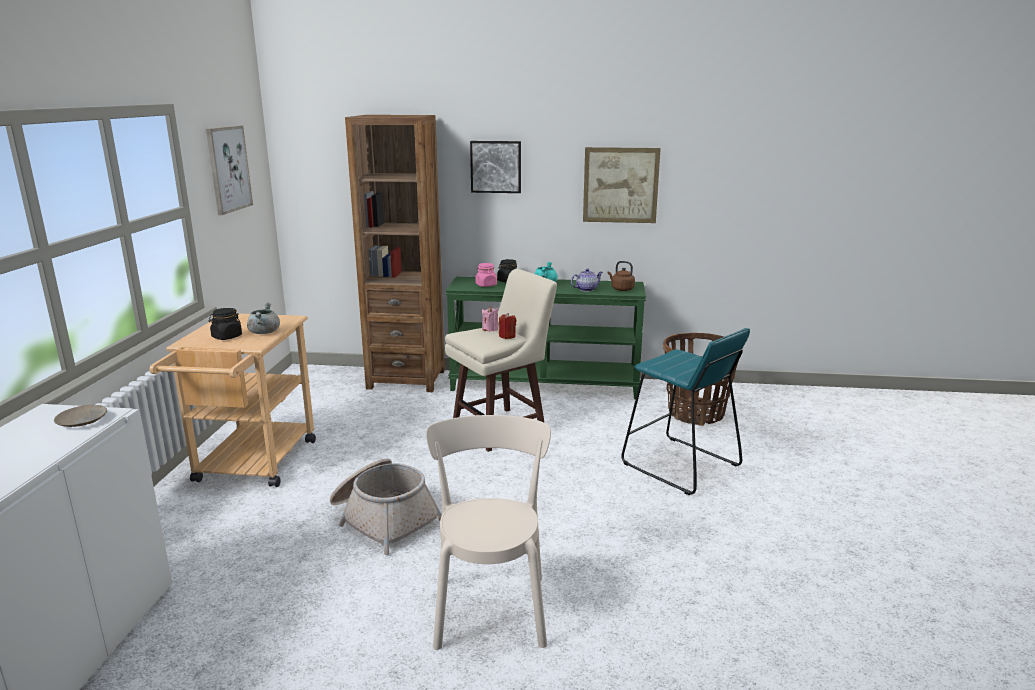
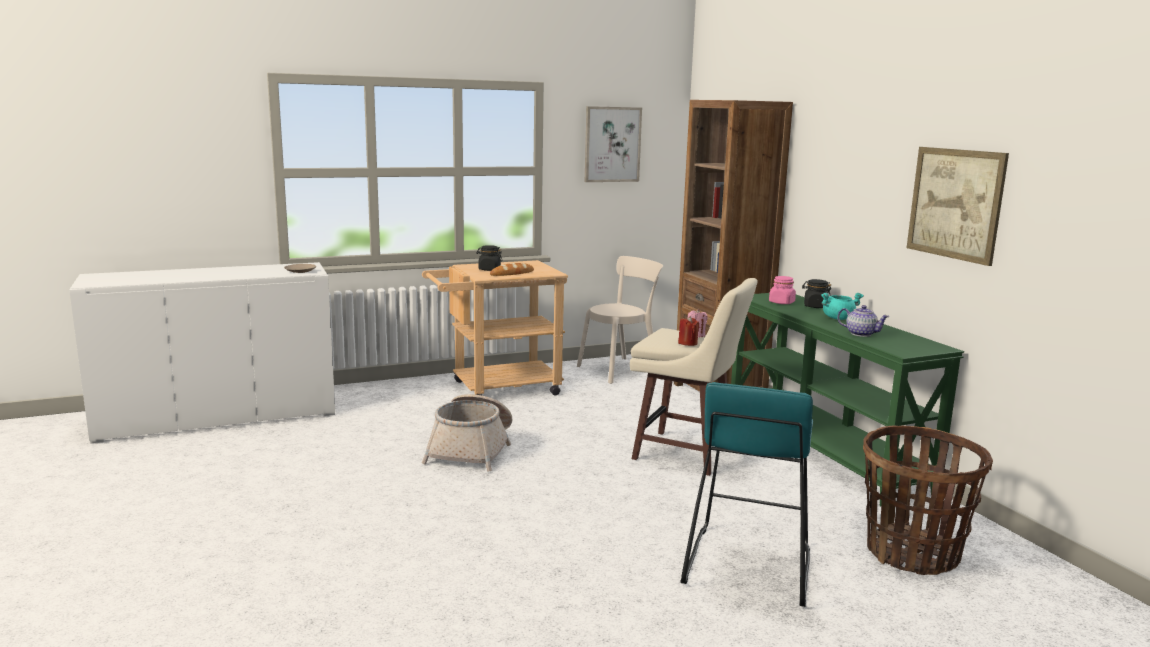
camera: 60 degrees right, 5 degrees down
grey cooking pot [247,302,280,334] -> bread [490,263,534,276]
beige chair [426,415,551,650] -> beige chair moved to [577,256,663,384]
picture [470,141,521,193] -> none
brown kettle [608,261,635,291] -> none

